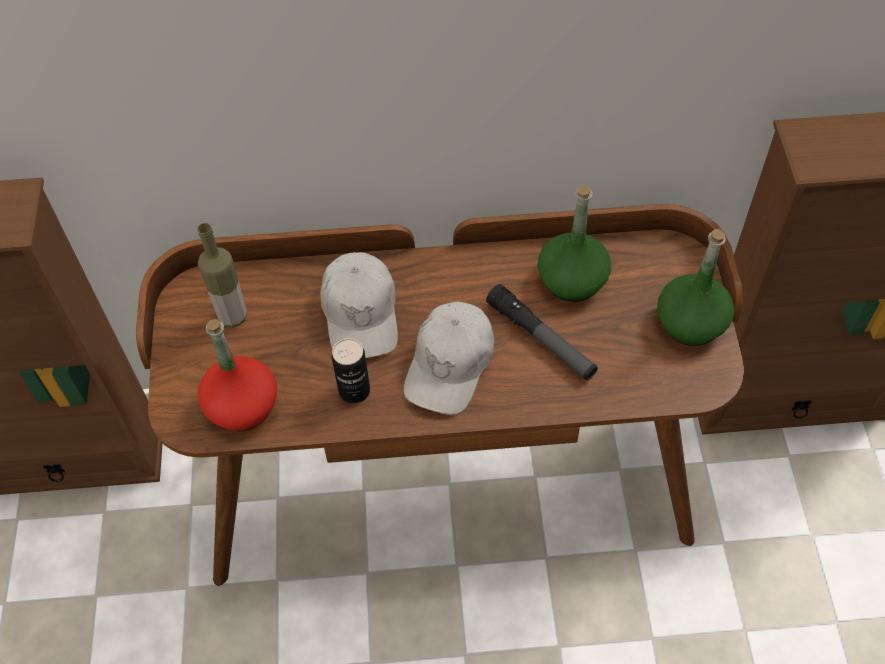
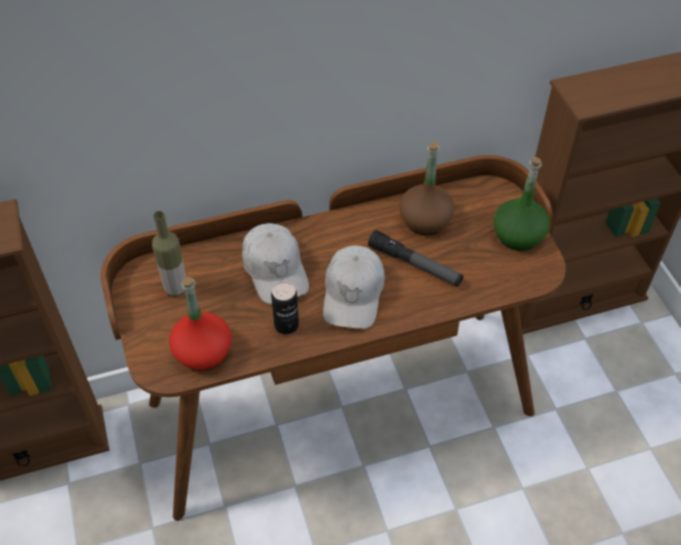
camera: 15 degrees left, 5 degrees down
green bottle [537,185,611,302] -> brown bottle [399,142,455,235]

